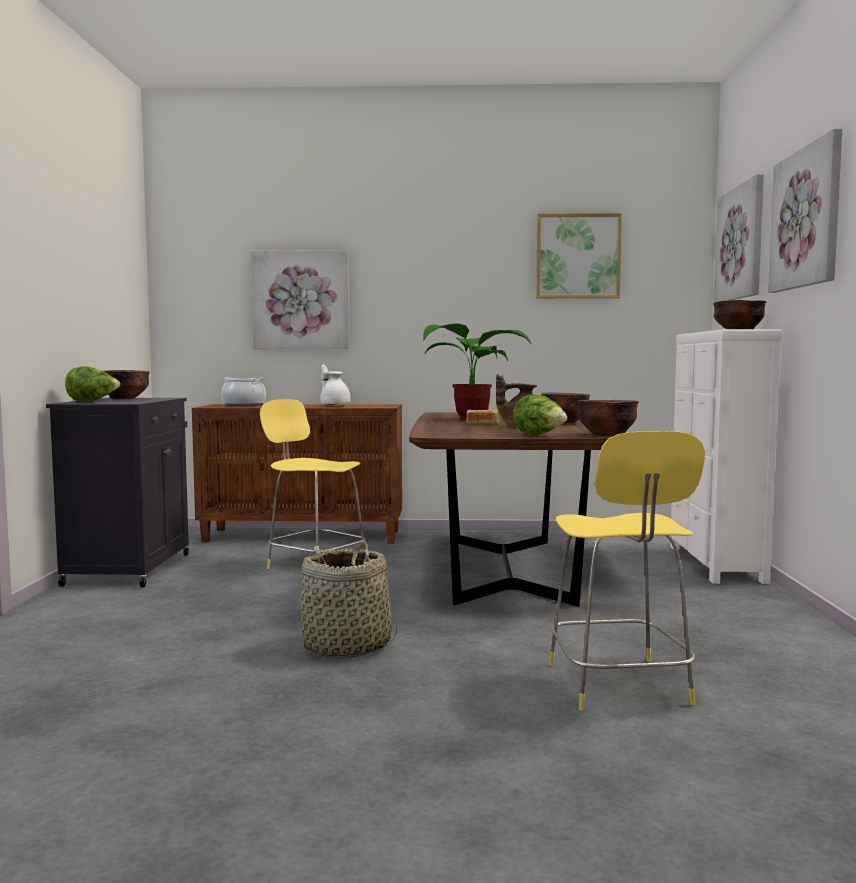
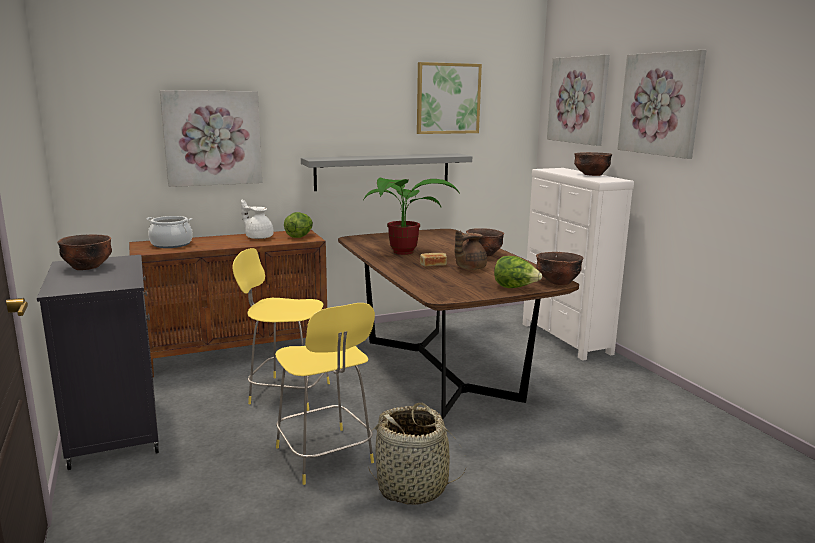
camera: 25 degrees left, 10 degrees up
lettuce [65,366,120,402] -> lettuce moved to [284,212,313,238]
yellow stool [549,431,705,711] -> yellow stool moved to [275,303,375,485]
none -> grey shelf [301,153,472,191]

